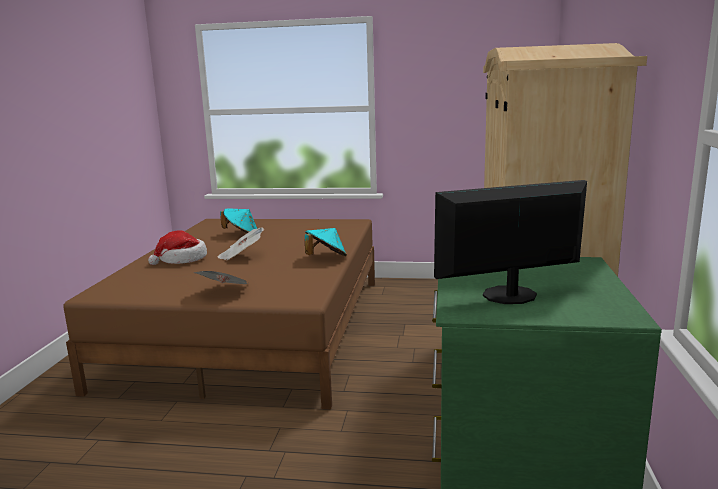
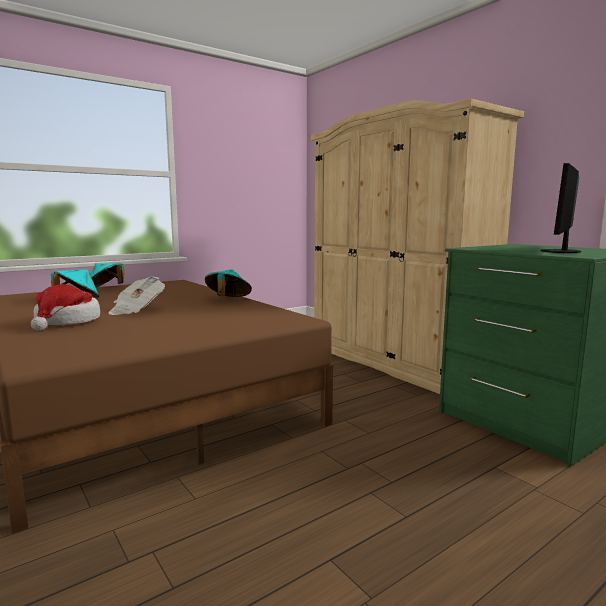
camera: 45 degrees left, 5 degrees down
newspaper [194,271,248,284] -> none
none -> turquoise hat [90,263,124,287]

